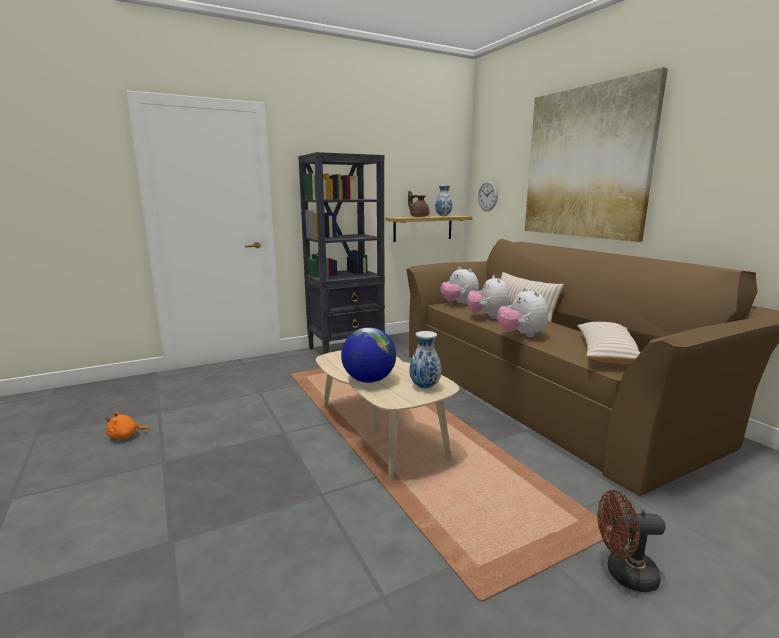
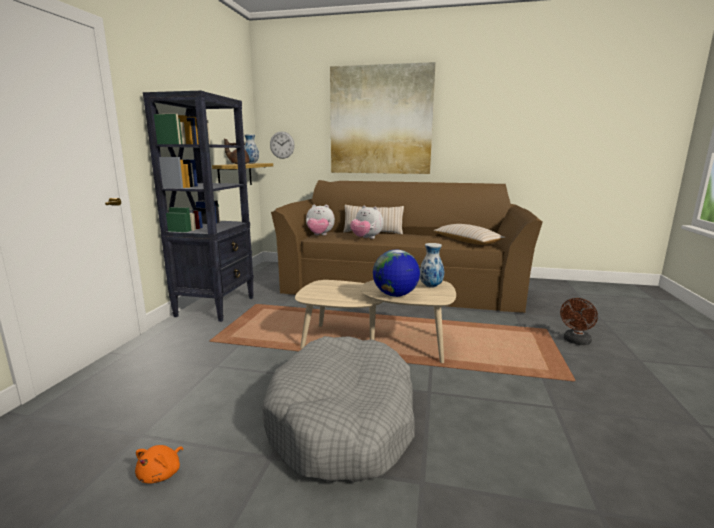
camera: 50 degrees left, 0 degrees up
plush toy [497,288,548,337] -> none
none -> grey dog bed [262,336,415,482]

